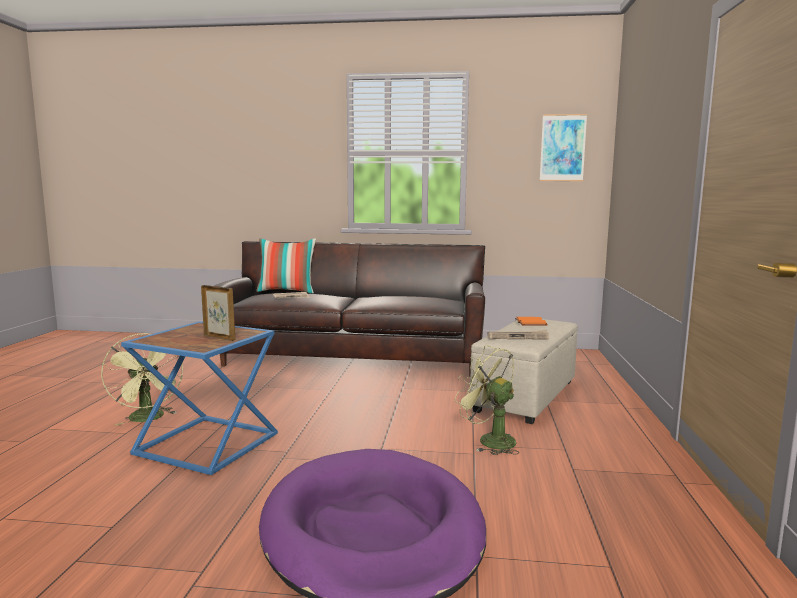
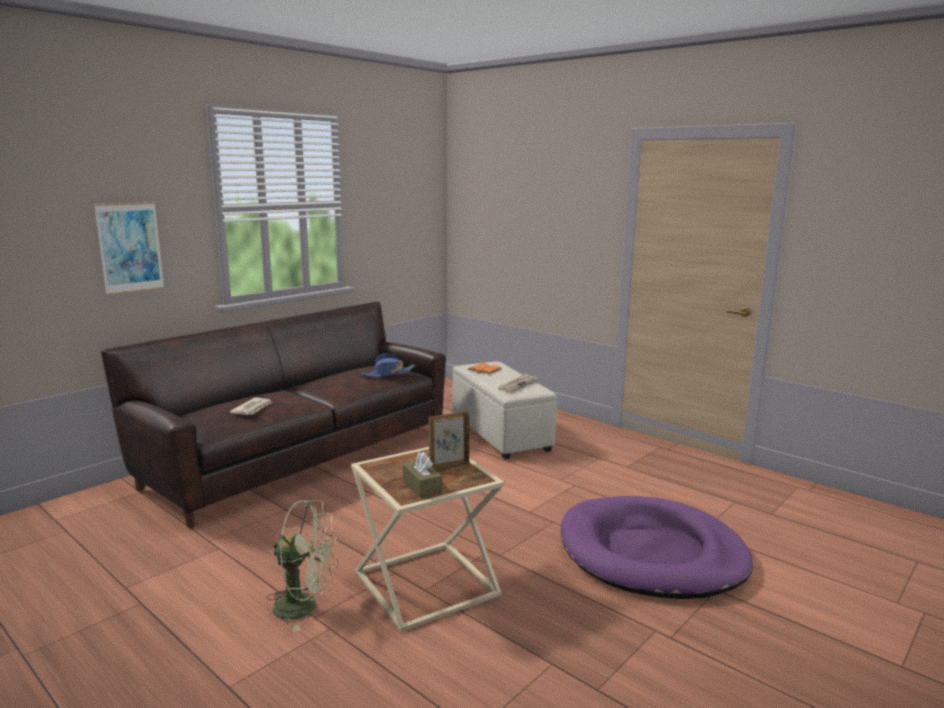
camera: 55 degrees left, 5 degrees up
blue side table [121,321,278,475] -> beige side table [351,447,504,632]
pillow [256,238,316,294] -> none
green fan [455,345,519,455] -> none
picture [540,114,587,181] -> picture moved to [94,202,164,295]
none -> blue hat [361,353,415,377]
none -> brown tissue box [403,452,442,498]

